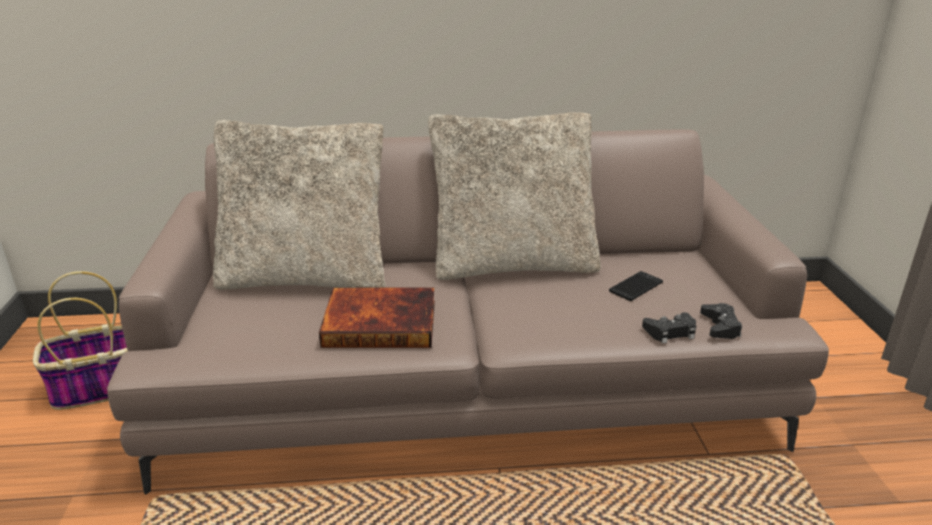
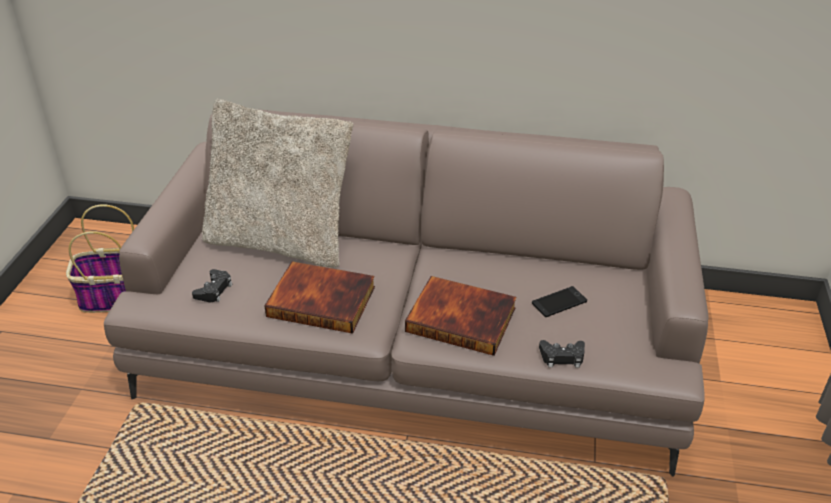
camera: 15 degrees right, 10 degrees up
beige pillow [428,112,601,280] -> none
black game controller [700,303,742,339] -> black game controller moved to [192,269,233,302]
none -> book [405,276,516,356]

